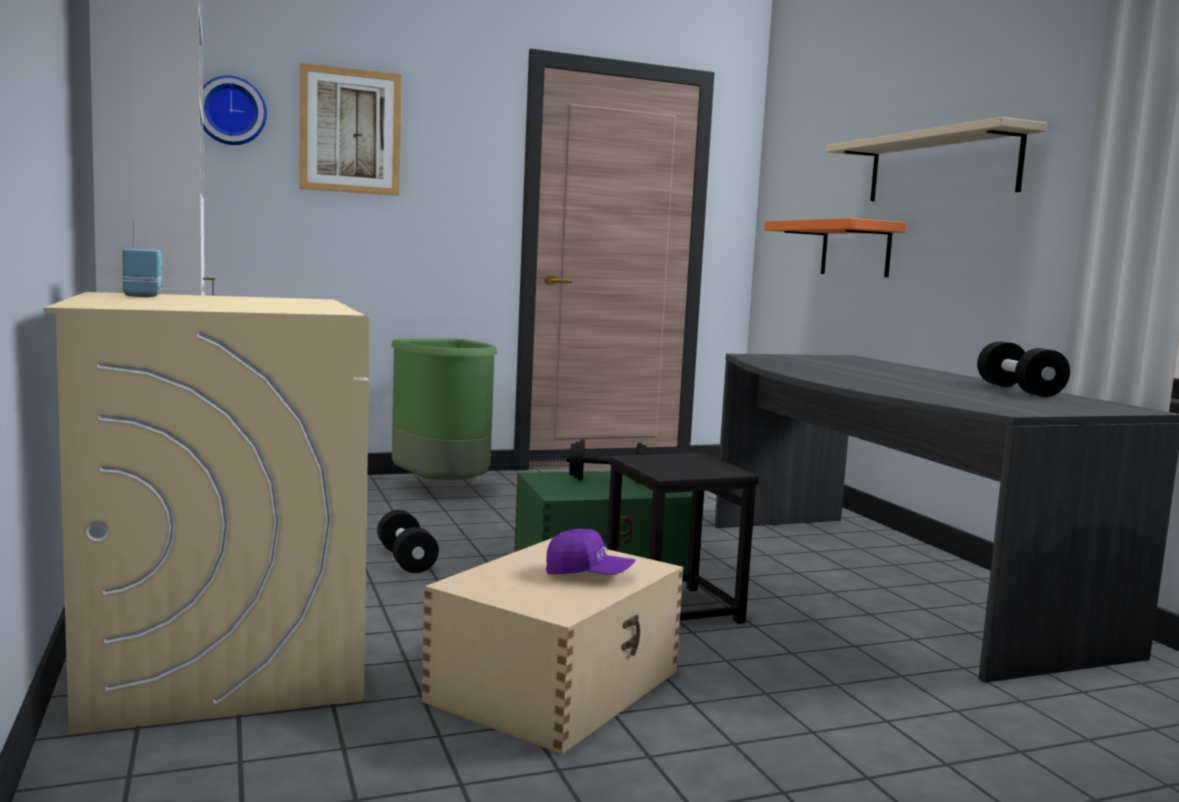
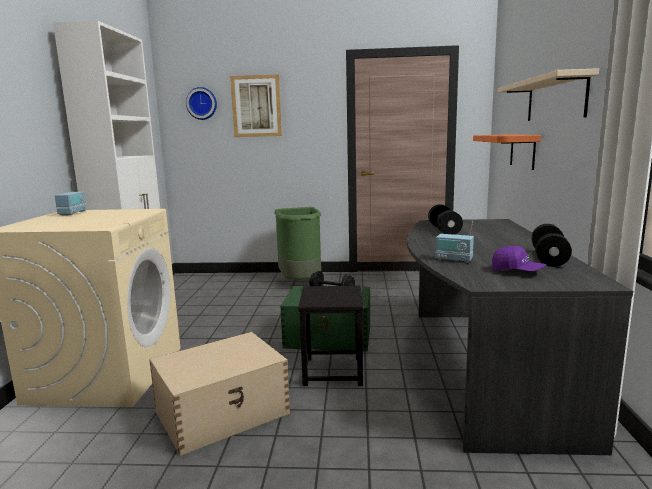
camera: 25 degrees right, 5 degrees up
black dumbbell [377,510,439,573] -> black dumbbell moved to [428,204,463,235]
purple cap [546,529,636,575] -> purple cap moved to [492,246,547,271]
none -> radio [436,221,474,263]

